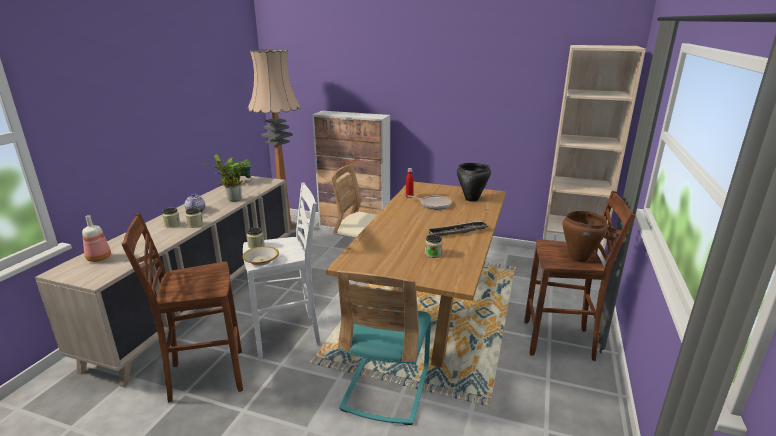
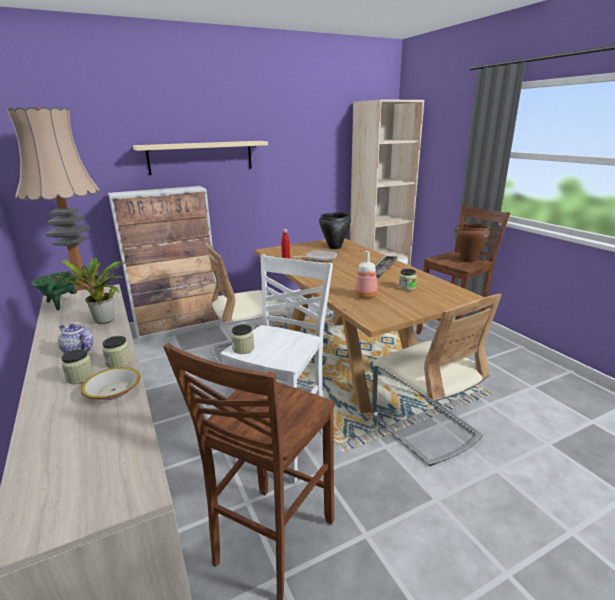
camera: 45 degrees left, 0 degrees up
bottle [82,215,111,262] -> bottle moved to [355,251,378,299]
bowl [242,246,279,265] -> bowl moved to [81,367,140,400]
turquoise chair [337,270,431,425] -> beige chair [372,293,502,466]
none -> beige shelf [133,141,268,175]

